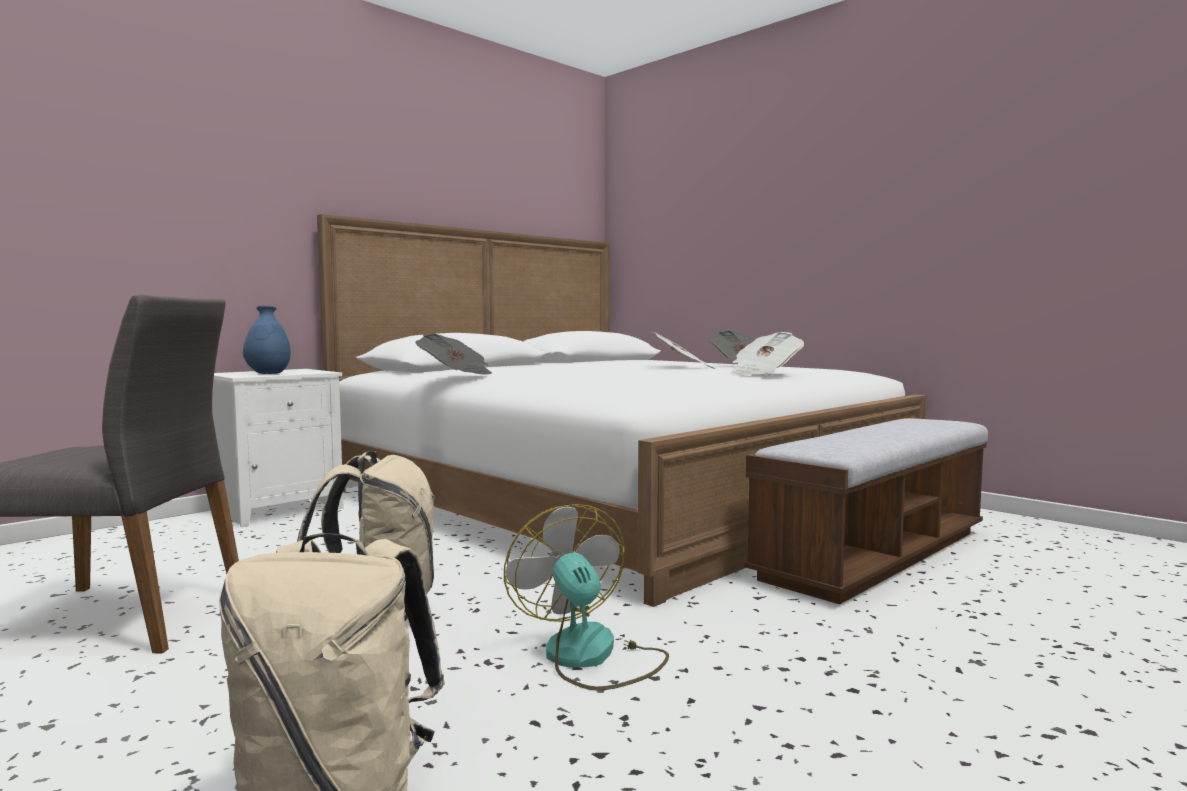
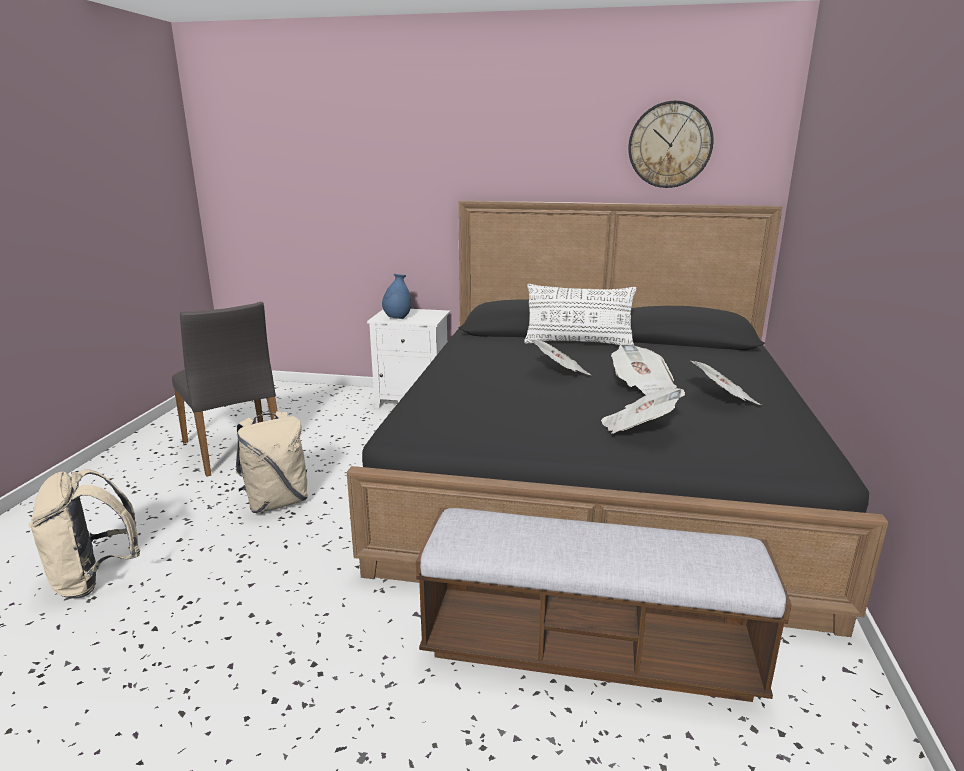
camera: 55 degrees right, 15 degrees up
white bed [317,214,926,607] -> black bed [347,201,888,637]
newspaper [415,334,492,375] -> newspaper moved to [529,339,591,375]
fan [504,504,669,691] -> none
none -> white pillow [524,284,637,345]
none -> wall clock [628,101,713,188]

